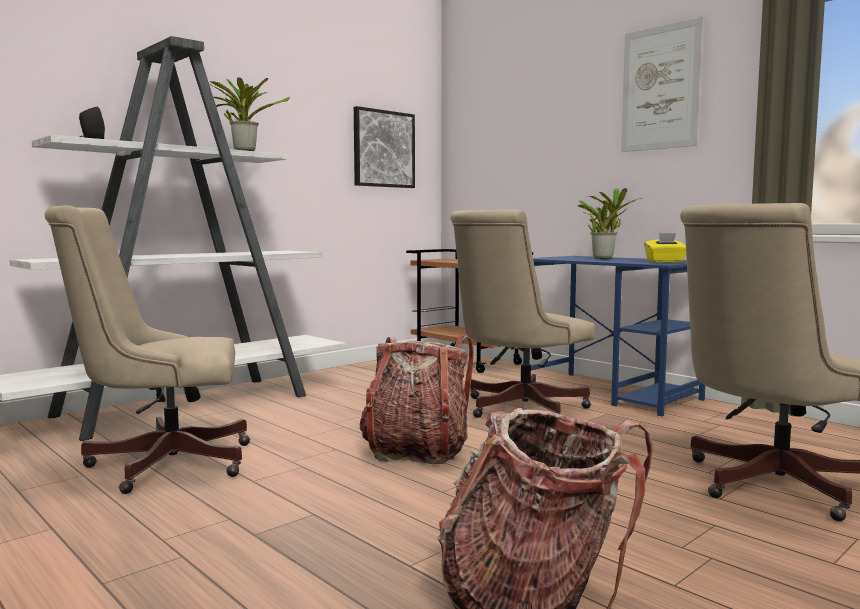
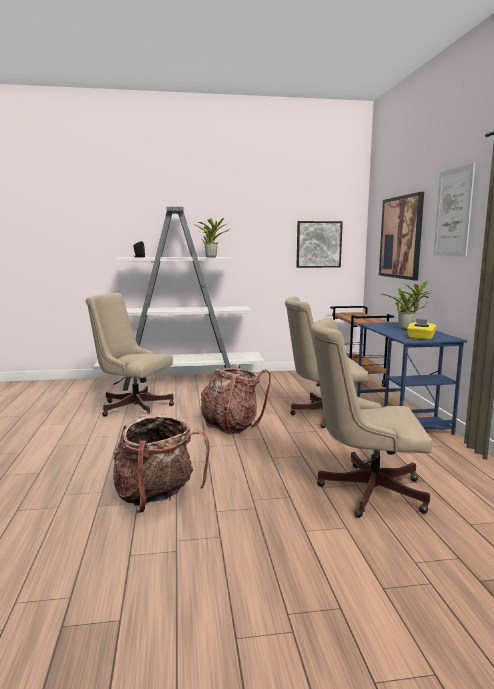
camera: 35 degrees right, 5 degrees up
none -> picture [379,192,424,280]

